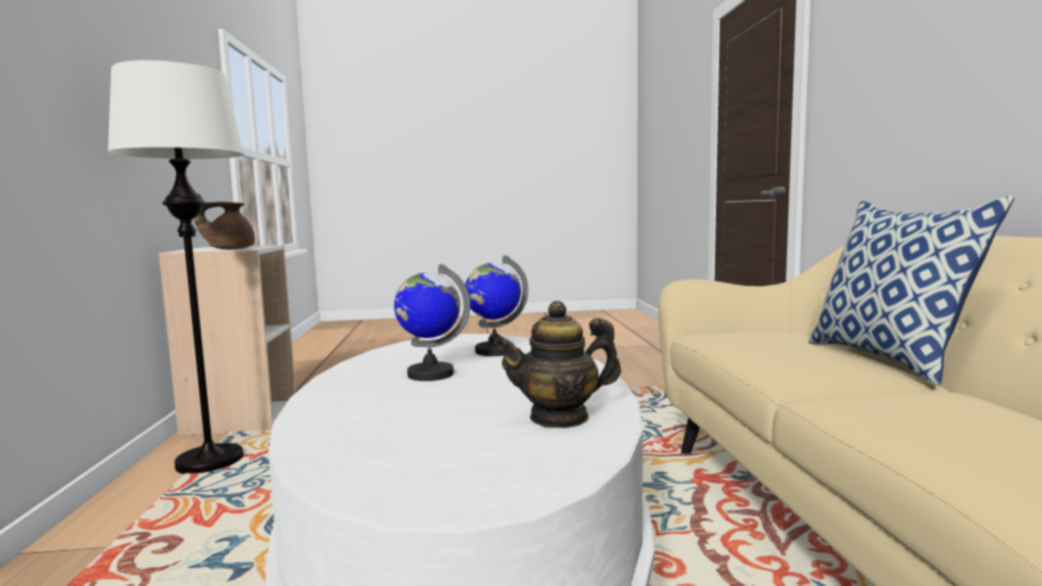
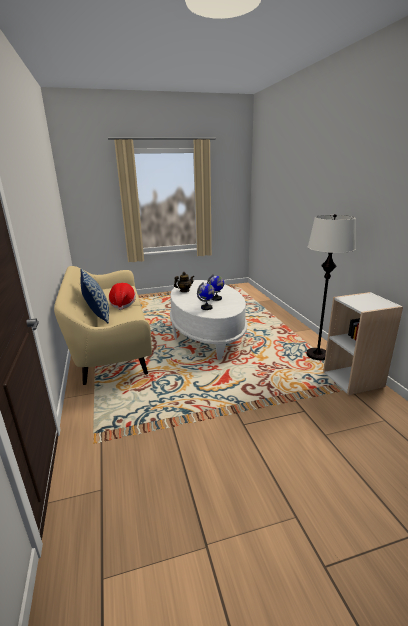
camera: 170 degrees right, 15 degrees up
brown teapot [194,194,255,249] -> none
none -> hat [109,283,136,310]

